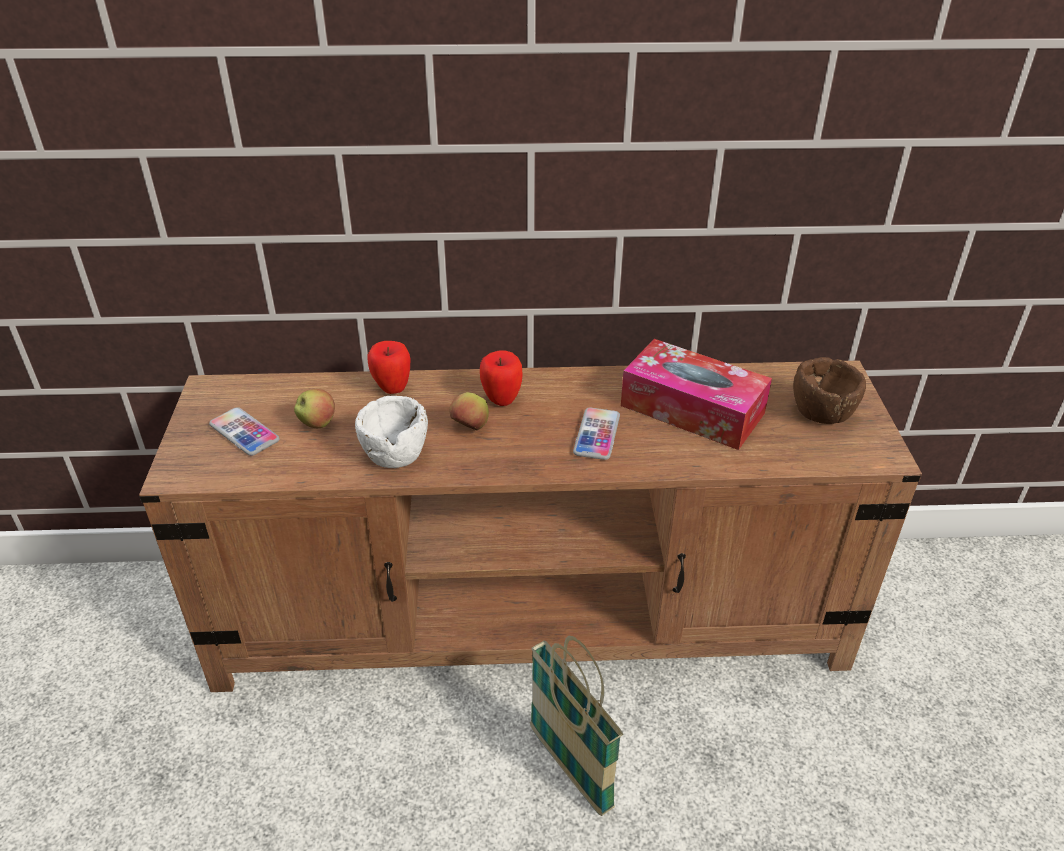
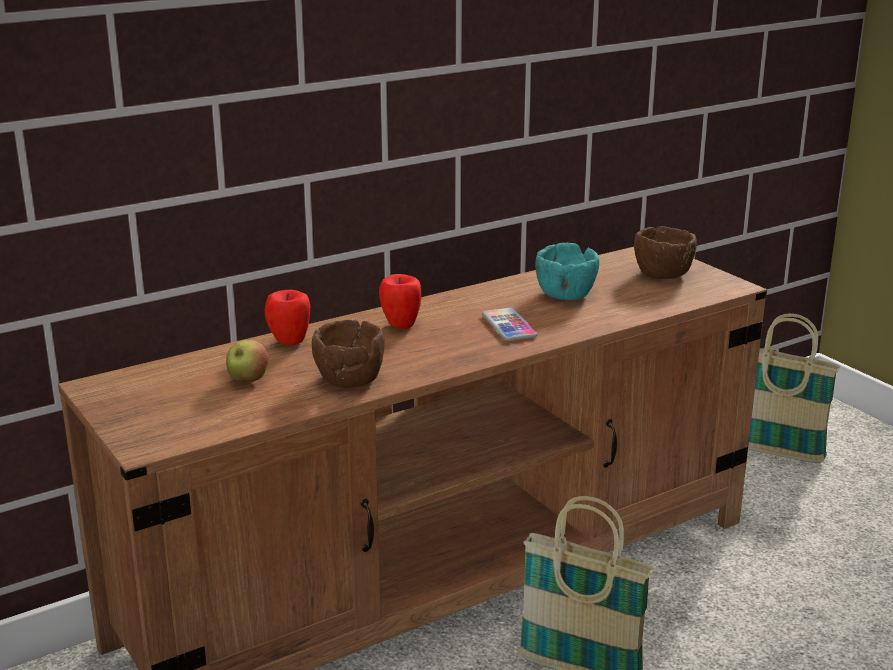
camera: 30 degrees left, 15 degrees down
phone [209,407,280,456] -> none
white bowl [355,396,428,468] -> brown bowl [312,320,385,388]
apple [449,392,489,430] -> none
tissue box [621,339,772,450] -> turquoise bowl [535,243,599,300]
none -> basket [748,313,840,463]

